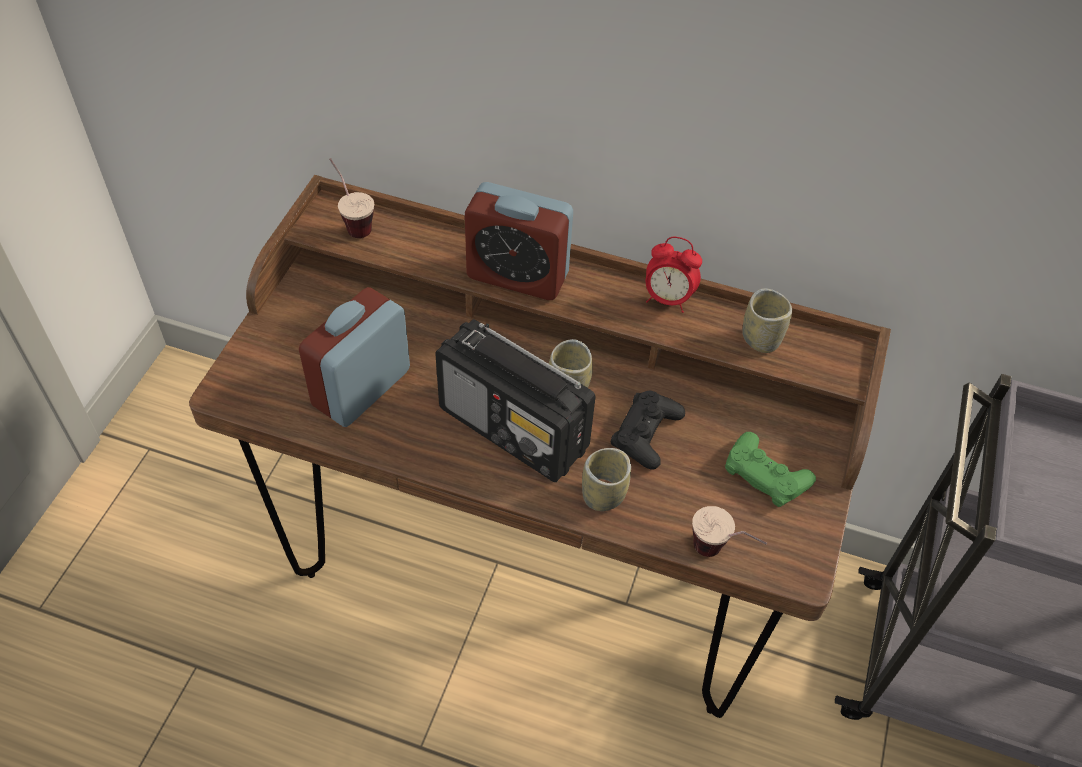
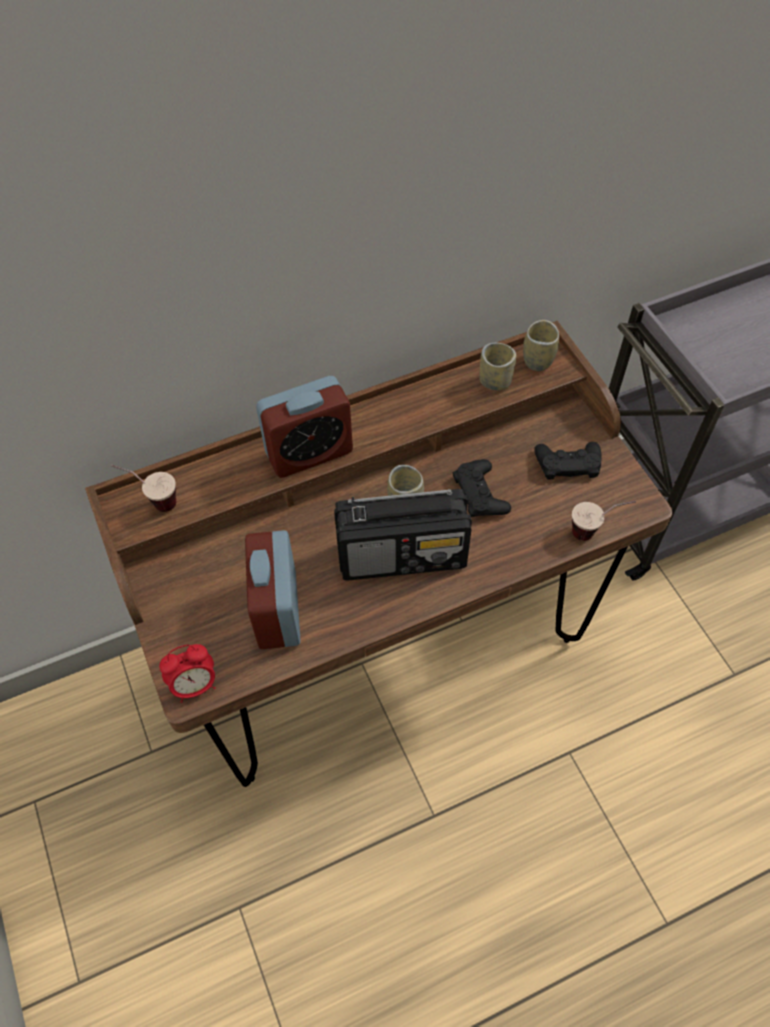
camera: 40 degrees left, 5 degrees up
cup [582,448,631,511] -> cup moved to [523,320,559,371]
alarm clock [646,237,702,313] -> alarm clock moved to [159,644,216,703]
green game controller [725,432,816,507] -> black game controller [534,442,601,480]

